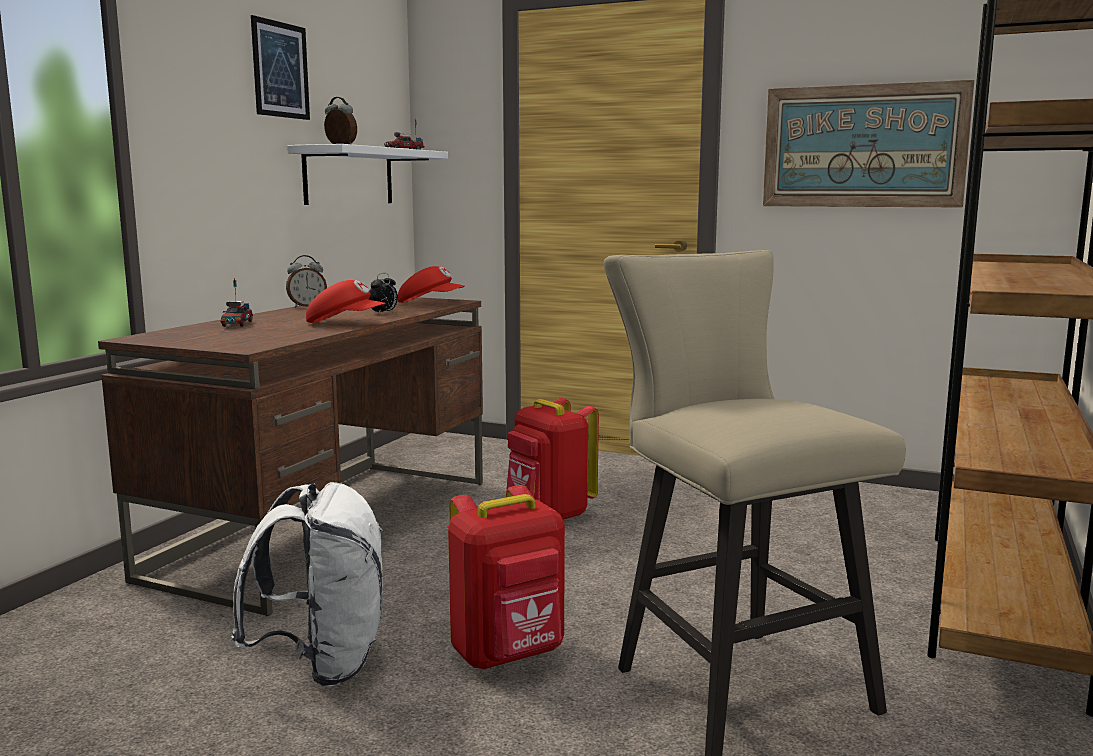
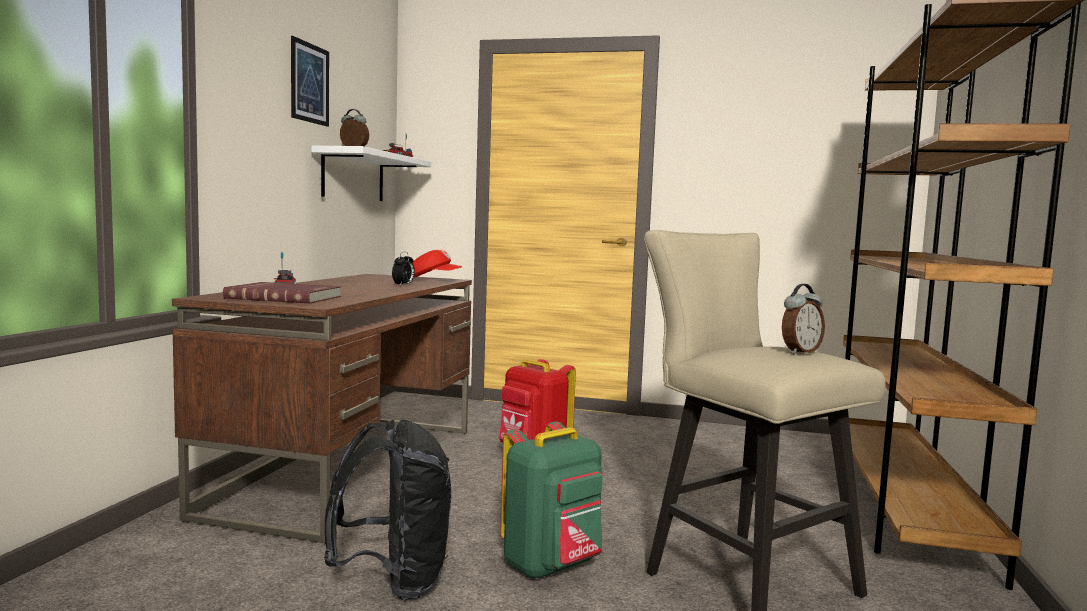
camera: 10 degrees left, 5 degrees down
white backpack [231,482,383,687] -> black backpack [324,420,451,600]
alarm clock [286,255,327,307] -> alarm clock moved to [782,284,825,354]
red cap [306,280,386,323] -> none
red backpack [448,485,565,670] -> green backpack [500,422,603,579]
picture [763,80,975,208] -> none
none -> red book [223,282,341,303]

